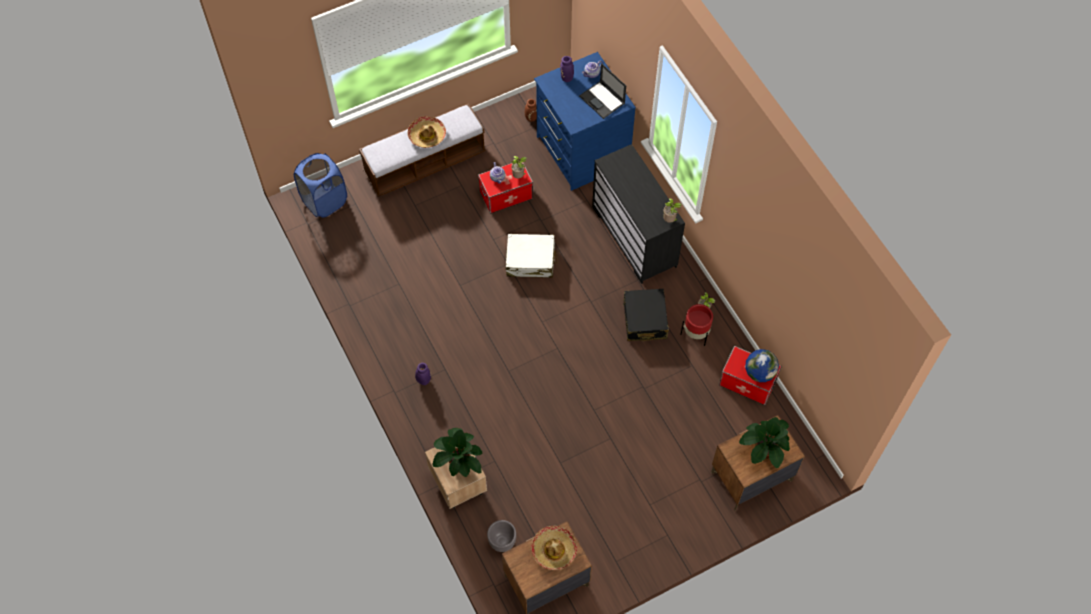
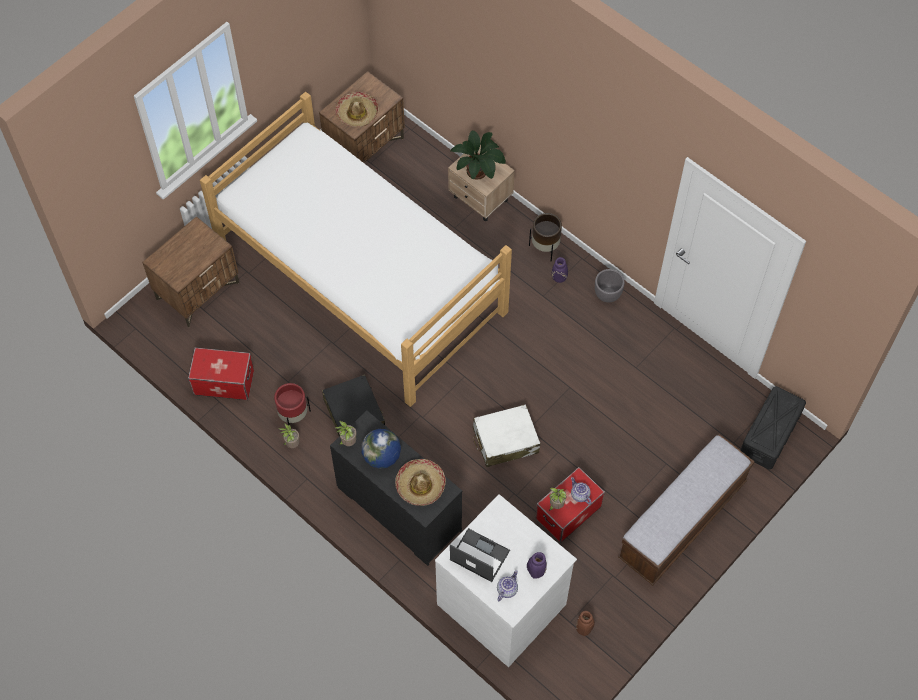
camera: 160 degrees right, 0 degrees up
blue laundry basket [294,153,347,217] -> black storage box [740,386,806,469]
hat [408,116,446,148] -> hat moved to [395,459,446,506]
grey planter [487,520,516,552] -> grey planter moved to [595,269,625,302]
blue dresser [534,52,636,191] -> white dresser [435,494,577,667]
potted plant [739,417,790,468] -> none
globe [745,349,779,382] -> globe moved to [361,429,401,469]
none -> bed [200,92,512,407]
none -> brown planter [529,213,562,261]

